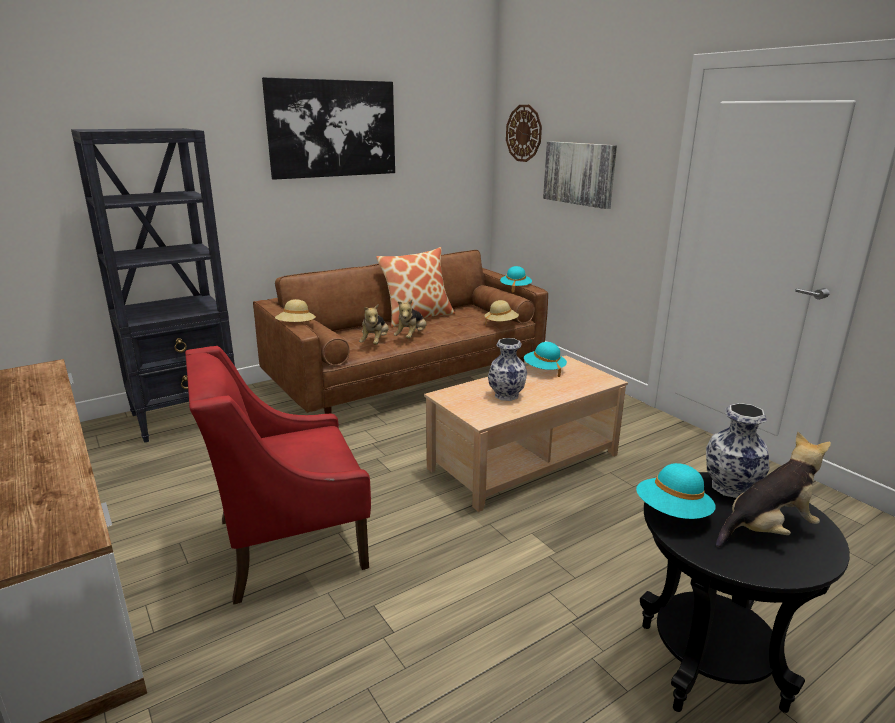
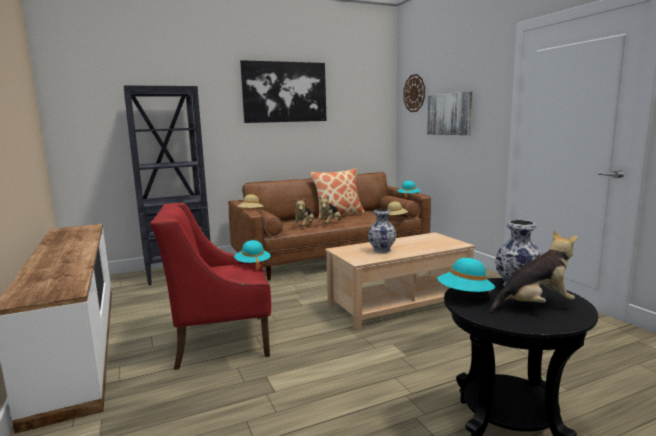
camera: 10 degrees right, 10 degrees down
turquoise hat [524,342,567,377] -> turquoise hat moved to [234,240,271,270]

